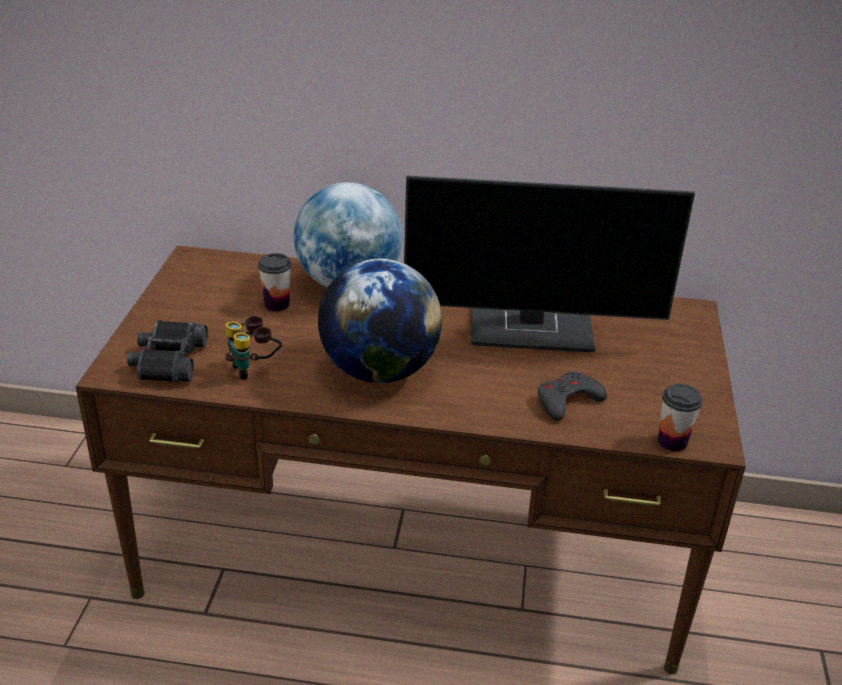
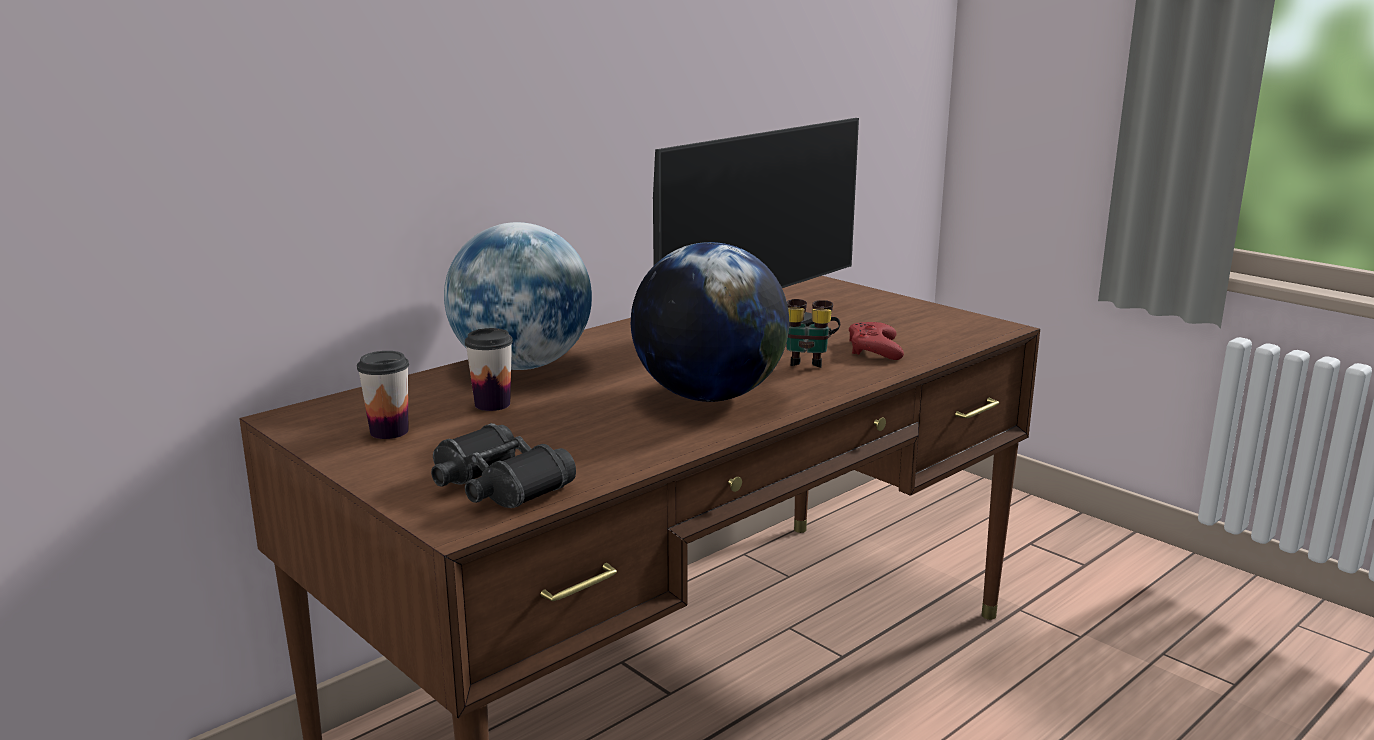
camera: 50 degrees left, 15 degrees down
binoculars [225,316,282,380] -> binoculars moved to [787,299,840,368]
grey game controller [538,372,607,421] -> red game controller [849,322,904,360]
cup [658,384,703,451] -> cup moved to [357,351,409,439]

